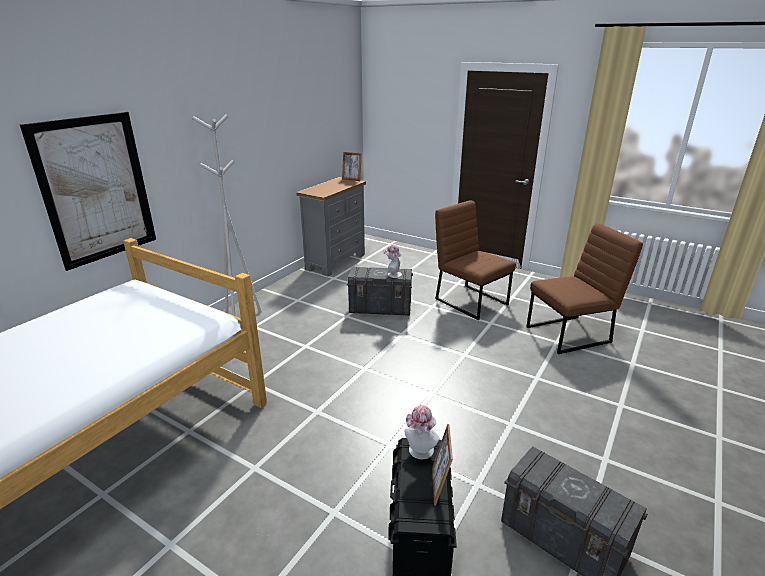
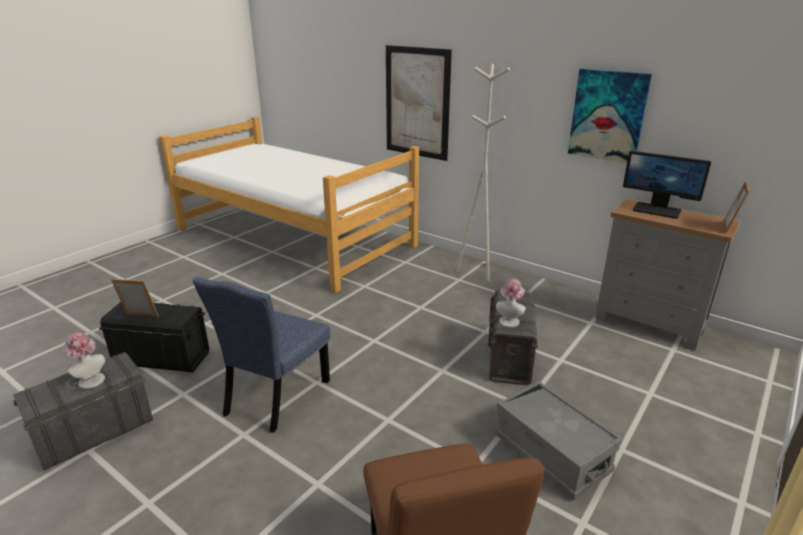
camera: 95 degrees right, 0 degrees up
hat [405,405,440,459] -> hat moved to [62,333,105,389]
brown chair [435,200,516,320] -> grey storage box [495,381,623,500]
none -> blue chair [192,277,331,433]
none -> picture [568,69,652,163]
none -> monitor [623,151,711,219]

